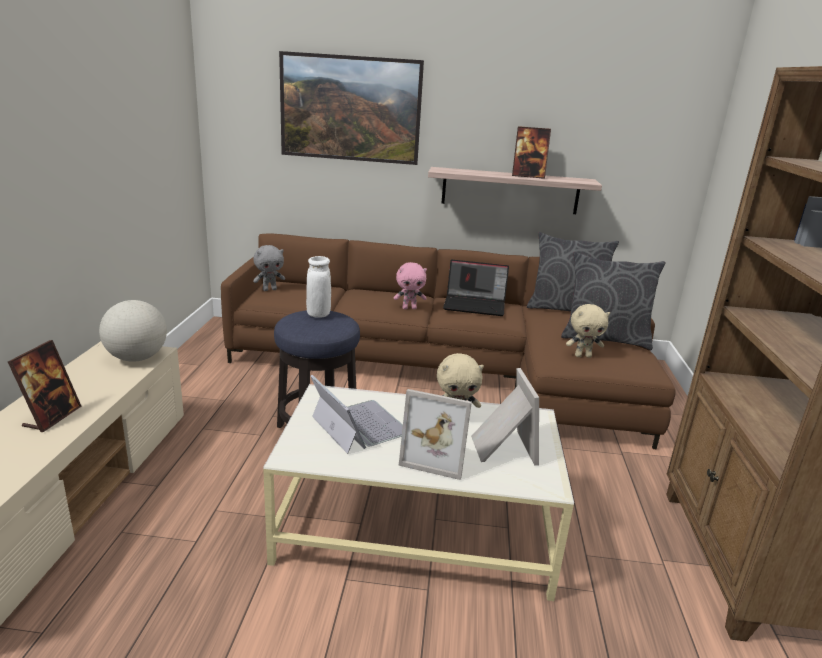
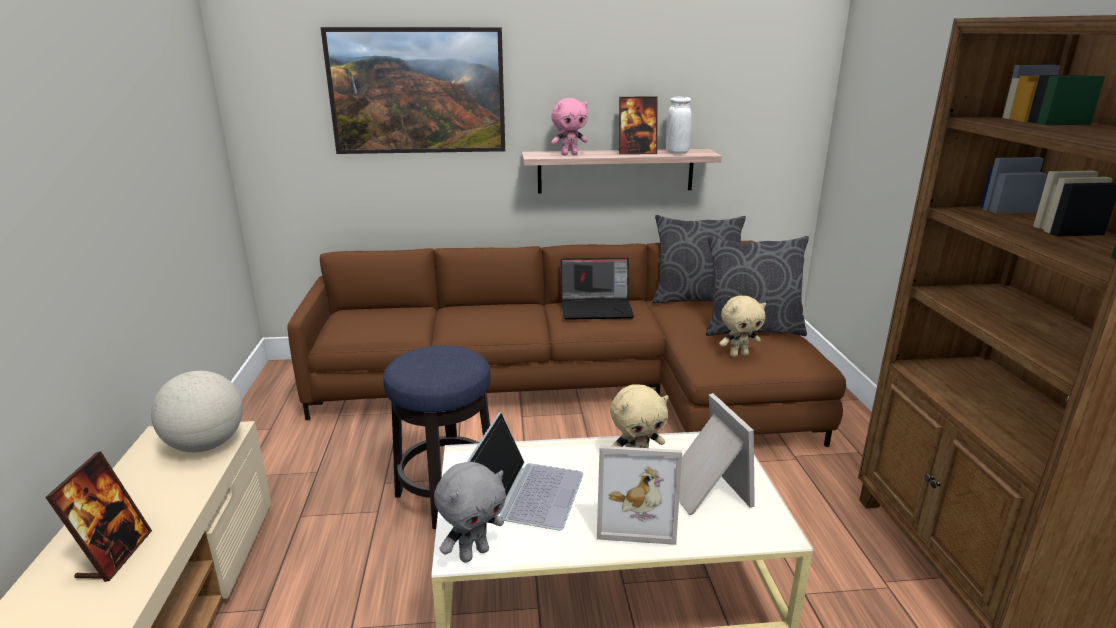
camera: 10 degrees left, 0 degrees up
grey plush toy [253,245,285,291] -> grey plush toy moved to [434,462,506,563]
white vase [306,256,331,318] -> white vase moved to [666,97,692,154]
laptop [310,375,403,454] -> laptop turned 60 degrees clockwise [467,412,583,530]
pink plush toy [394,262,427,309] -> pink plush toy moved to [551,98,588,155]

